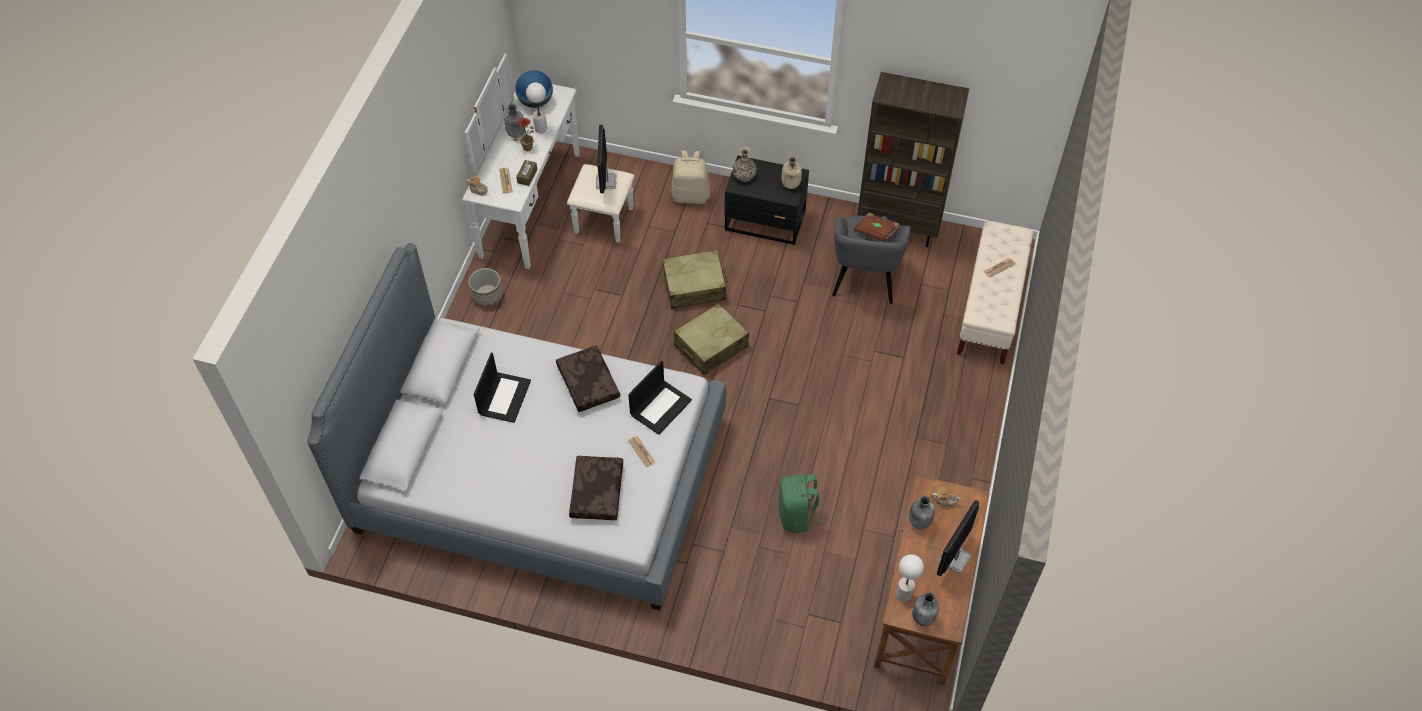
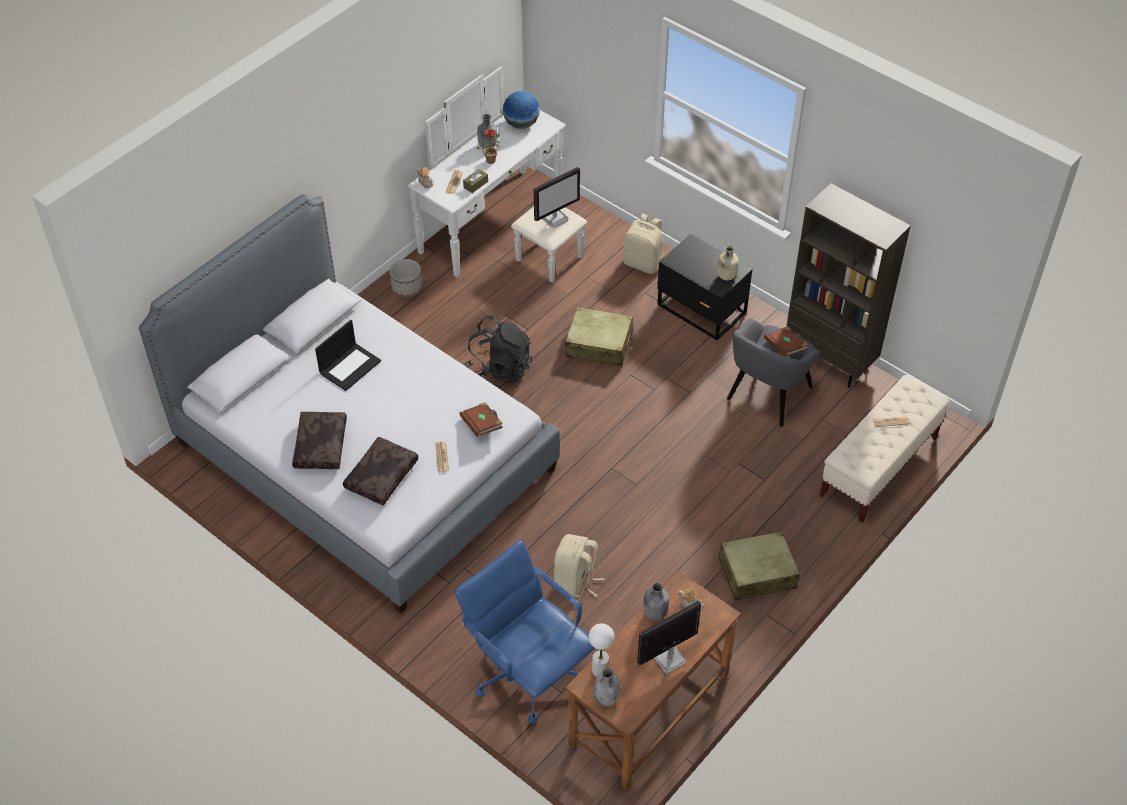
camera: 25 degrees right, 5 degrees down
white table lamp [526,82,547,133] -> none
brown pillow [556,345,620,412] -> brown pillow moved to [292,412,347,469]
monitor [596,125,616,193] -> monitor turned 150 degrees counterclockwise [534,167,580,228]
laptop [628,360,692,435] -> brown book [460,402,503,437]
beige suitcase [674,303,749,375] -> beige suitcase moved to [719,531,800,601]
vase [732,146,757,182] -> none
green backpack [779,473,823,533] -> beige backpack [554,534,604,598]
none -> blue office chair [455,540,595,724]
none -> black backpack [464,316,532,383]

